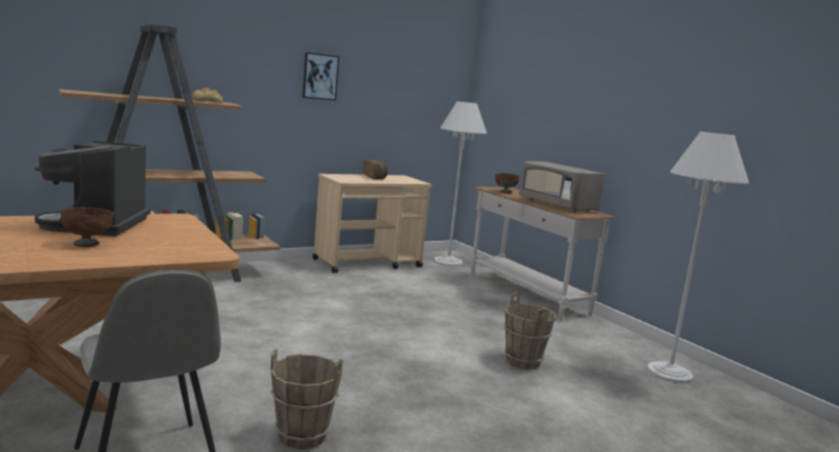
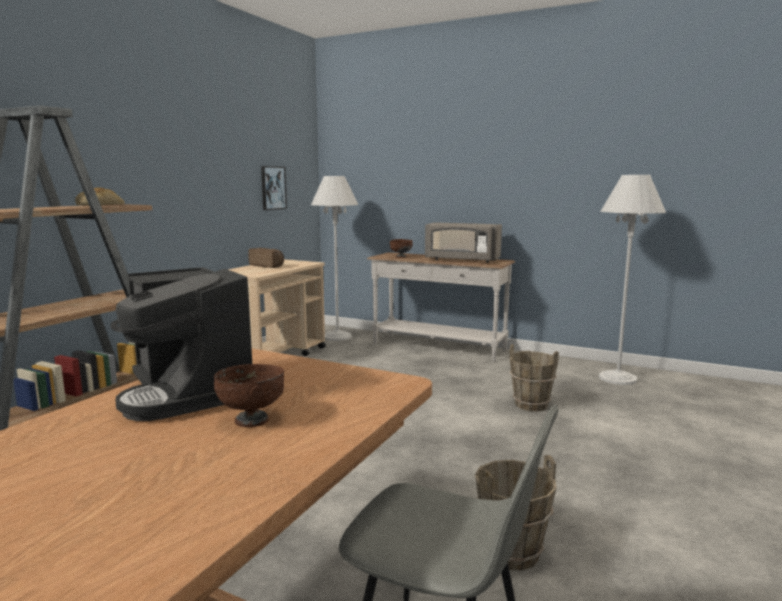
camera: 30 degrees left, 0 degrees up
picture [302,52,339,100] -> picture moved to [261,166,287,210]

